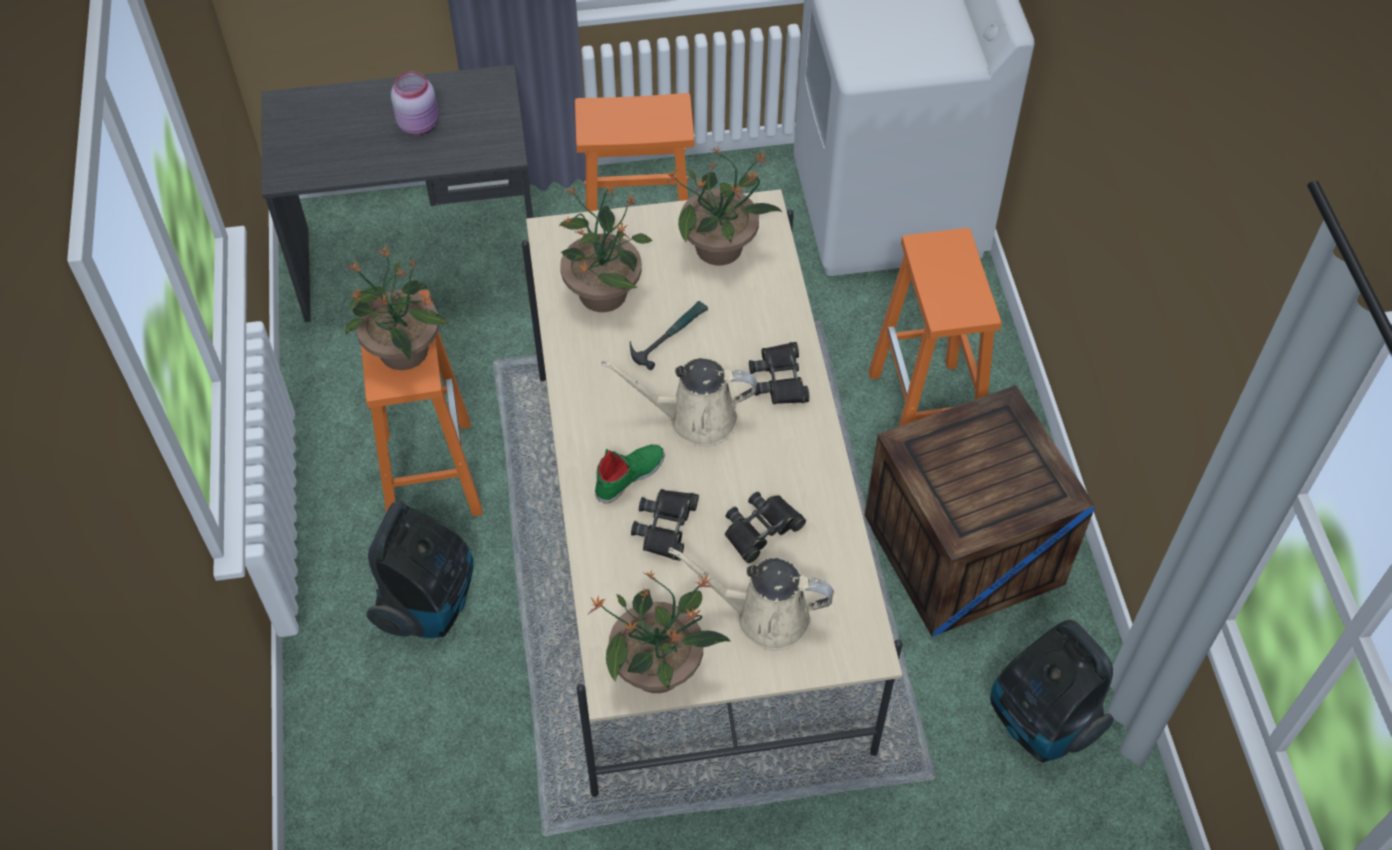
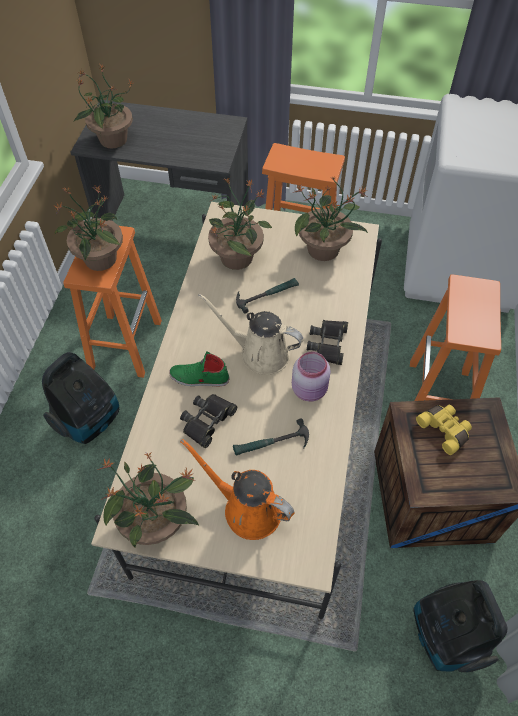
camera: 20 degrees right, 0 degrees up
pink jar [391,71,438,135] -> pink jar moved to [292,352,331,402]
green shoe [595,444,665,503] -> green shoe turned 150 degrees counterclockwise [170,351,230,386]
beige watering can [668,547,834,650] -> orange watering can [180,438,294,540]
black binoculars [725,492,806,563] -> hammer [233,418,309,456]
none -> potted plant [74,64,133,149]
none -> yellow binoculars [416,405,472,455]

